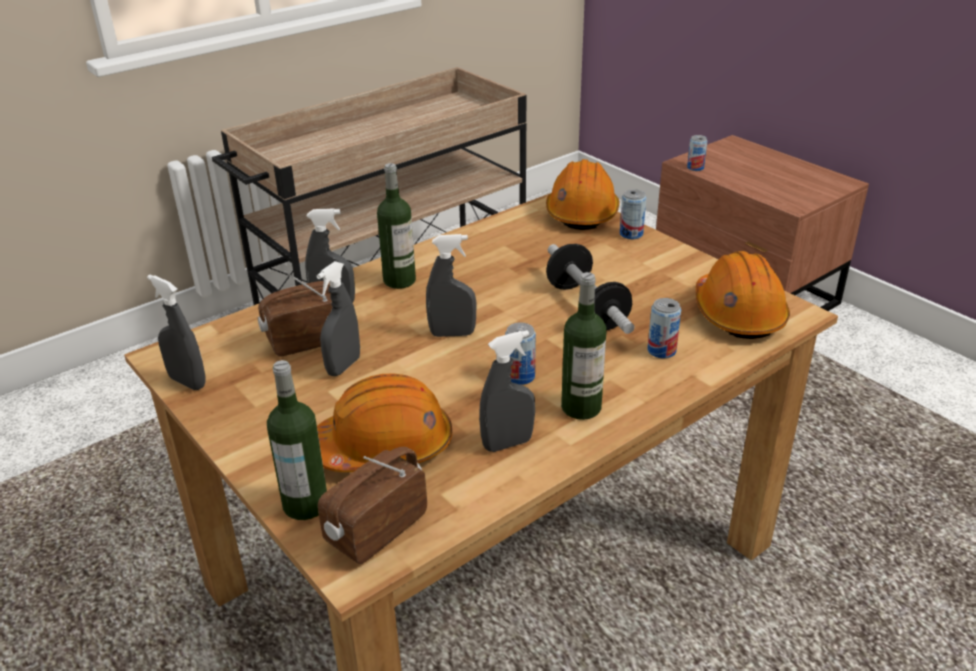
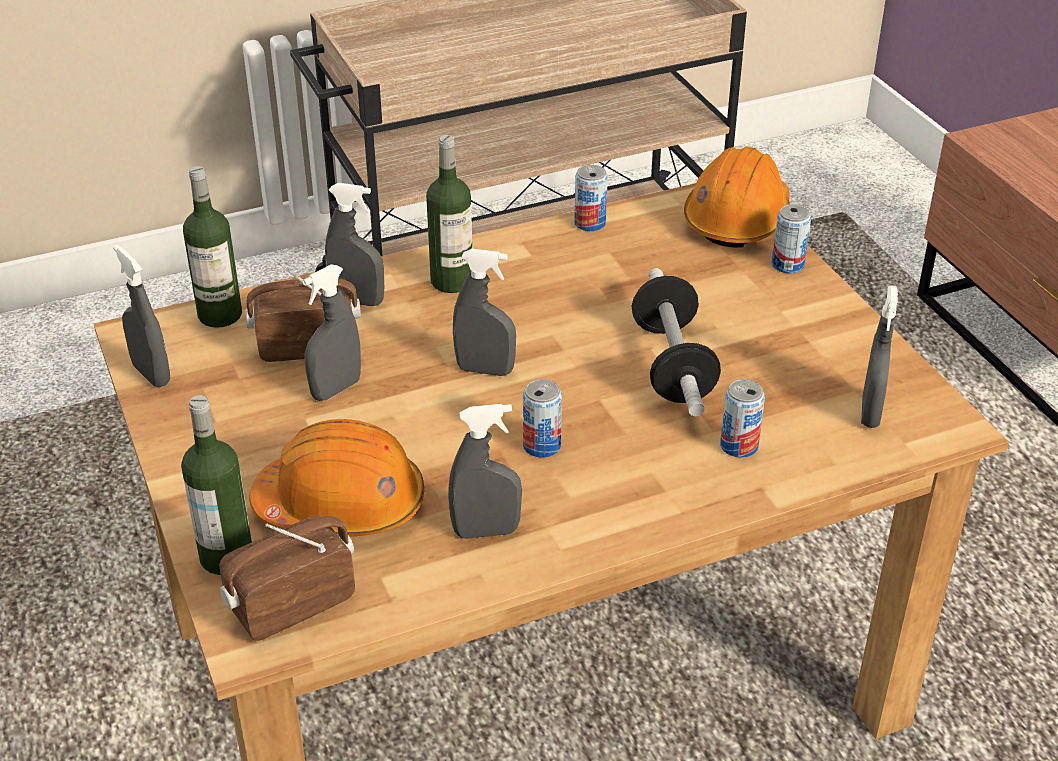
camera: 15 degrees right, 5 degrees up
bottle [561,272,607,420] -> bottle moved to [183,166,242,328]
can [687,135,707,171] -> can moved to [574,165,608,231]
orange hard hat [696,251,790,339] -> grey spray bottle [861,286,897,428]

